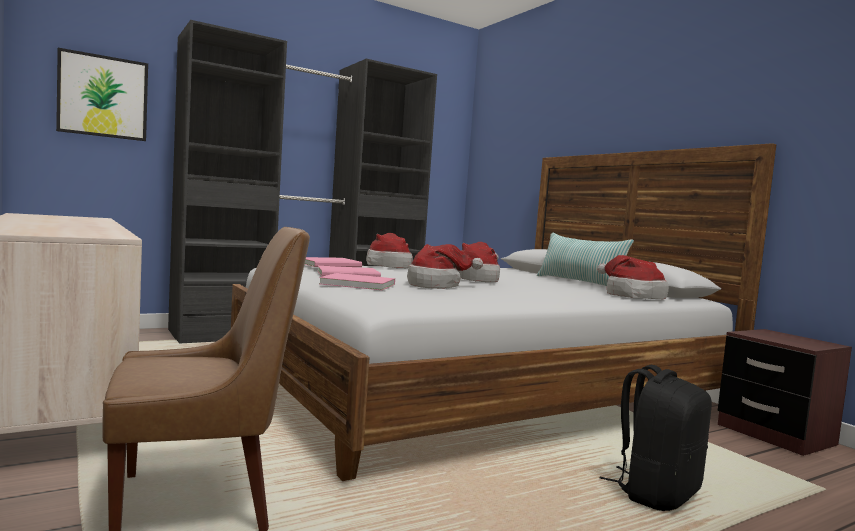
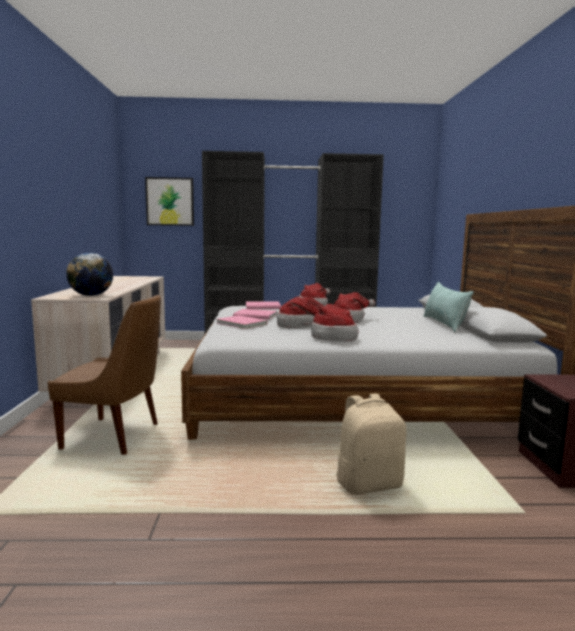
camera: 30 degrees right, 5 degrees up
hat [597,255,669,299] -> hat moved to [311,304,358,341]
black backpack [600,365,712,511] -> beige backpack [337,394,406,495]
none -> globe [66,253,113,296]

